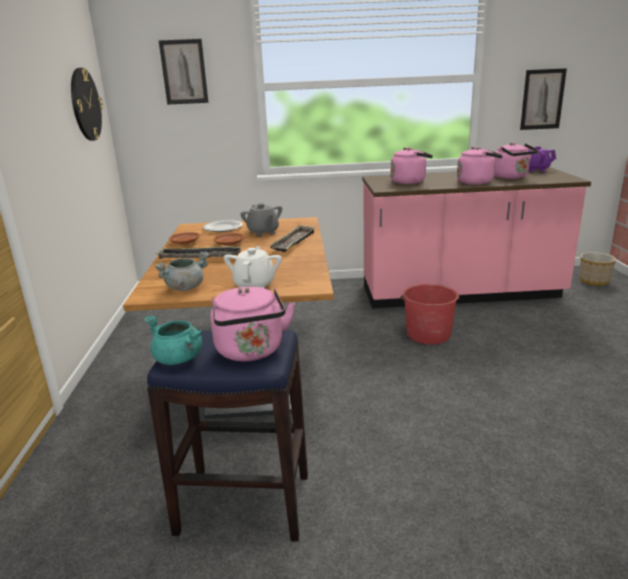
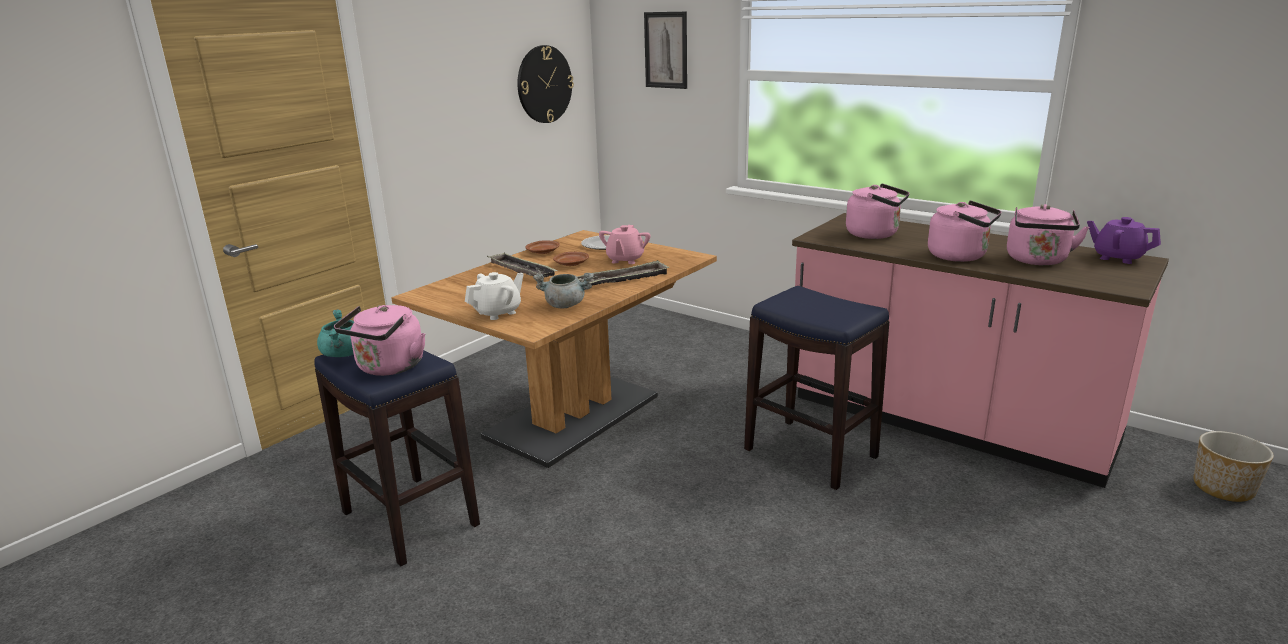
camera: 40 degrees right, 0 degrees up
grey cooking pot [154,252,209,291] -> grey cooking pot moved to [533,273,594,308]
grey teapot [241,203,282,236] -> pink teapot [599,225,651,264]
red bucket [400,284,460,344] -> stool [744,286,890,490]
picture [520,68,567,130] -> none

